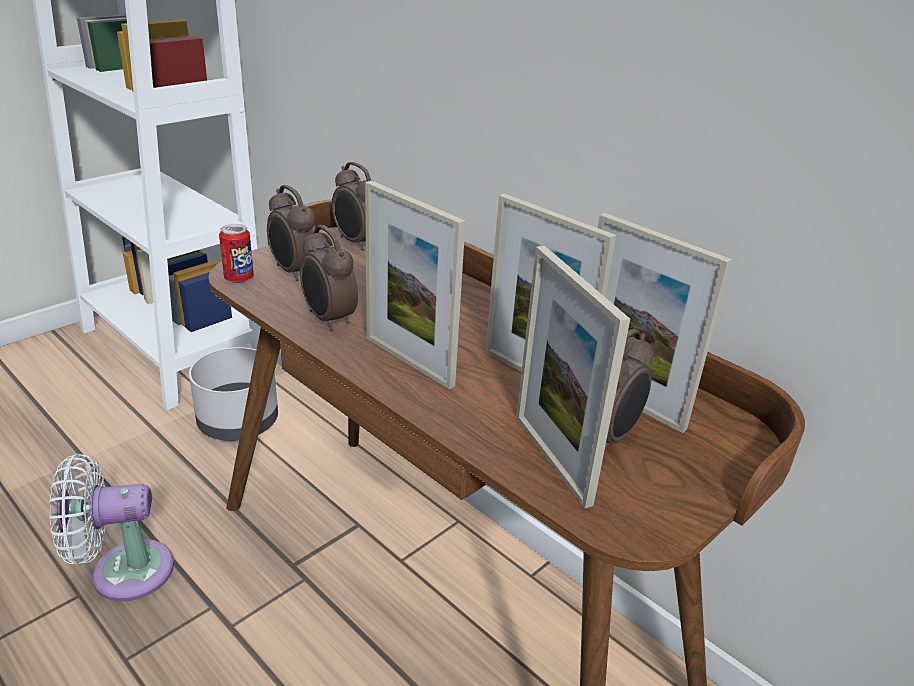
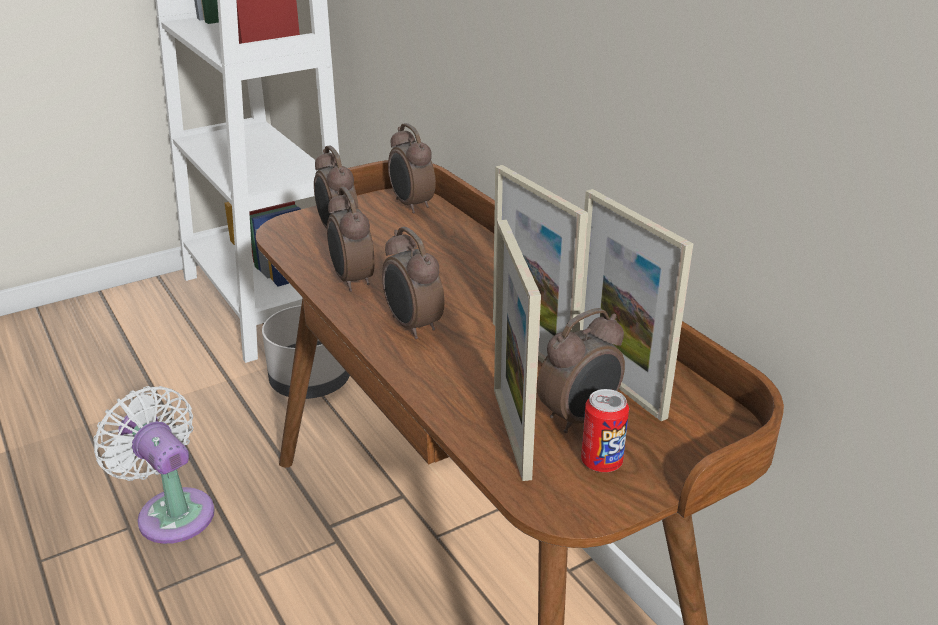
camera: 15 degrees right, 0 degrees up
white fan [49,454,174,601] -> white fan turned 45 degrees clockwise [93,386,215,544]
can [219,224,254,283] -> can moved to [581,389,629,472]
picture frame [365,181,465,389] -> alarm clock [382,227,444,339]

